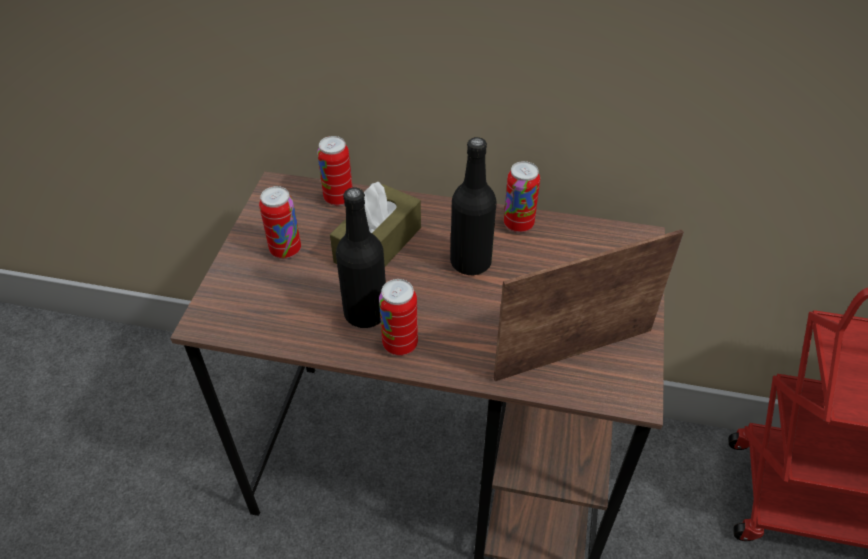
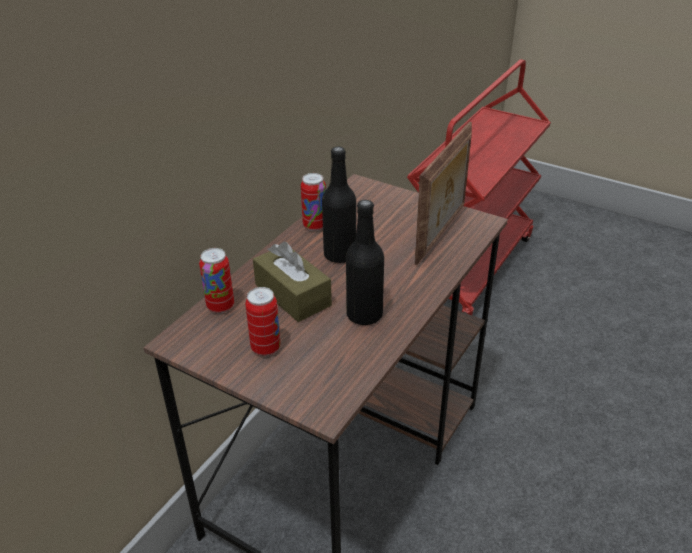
camera: 70 degrees left, 10 degrees down
can [379,279,418,356] -> none
picture frame [494,229,684,381] -> picture frame turned 150 degrees counterclockwise [414,122,472,265]

